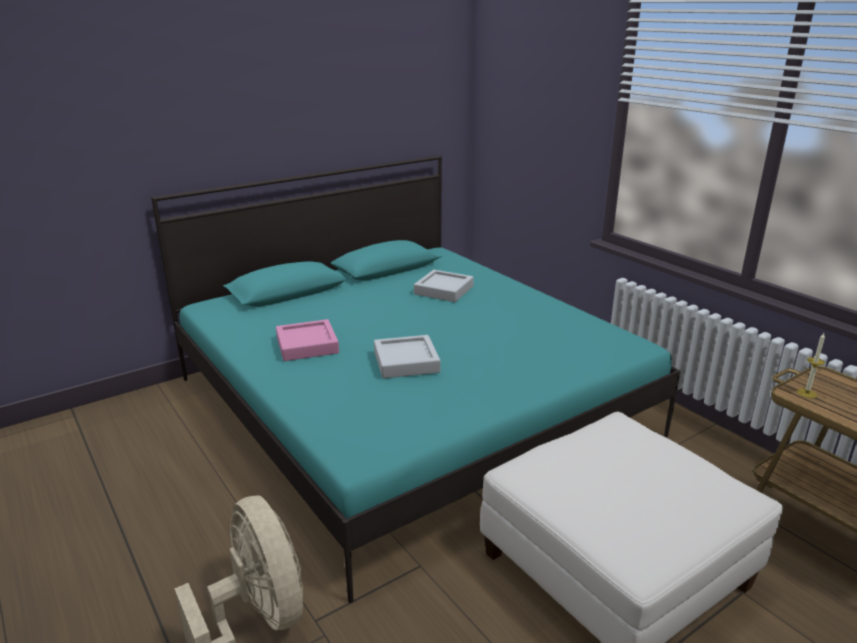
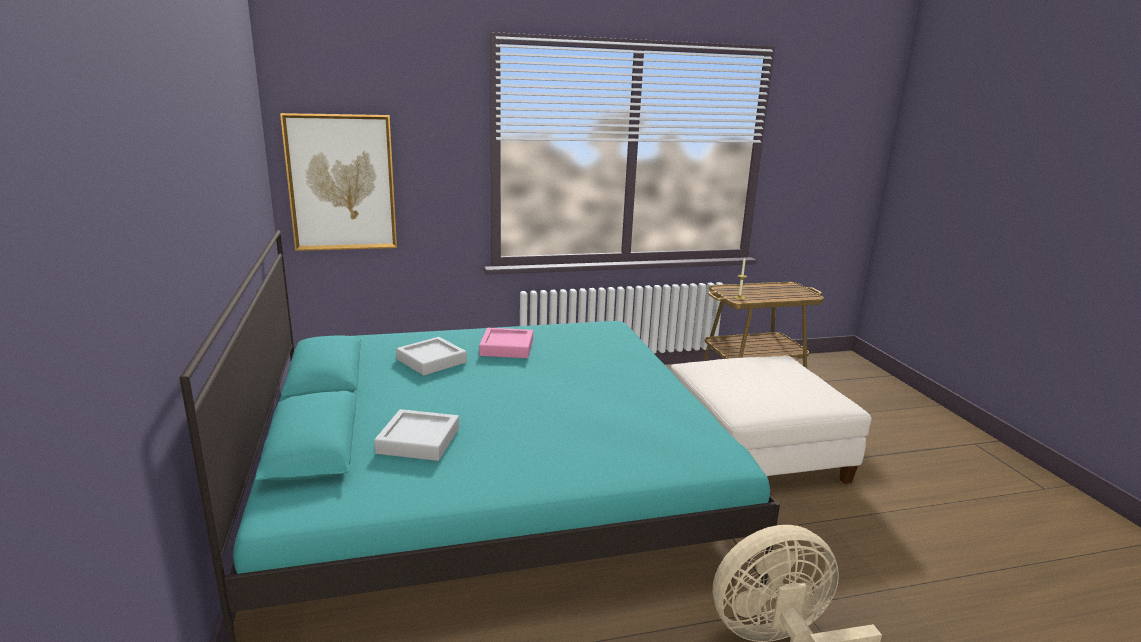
camera: 70 degrees left, 5 degrees down
pink tray [276,319,339,361] -> pink tray moved to [479,328,533,358]
grey tray [374,335,441,379] -> grey tray moved to [374,409,459,461]
none -> picture [280,113,397,251]

